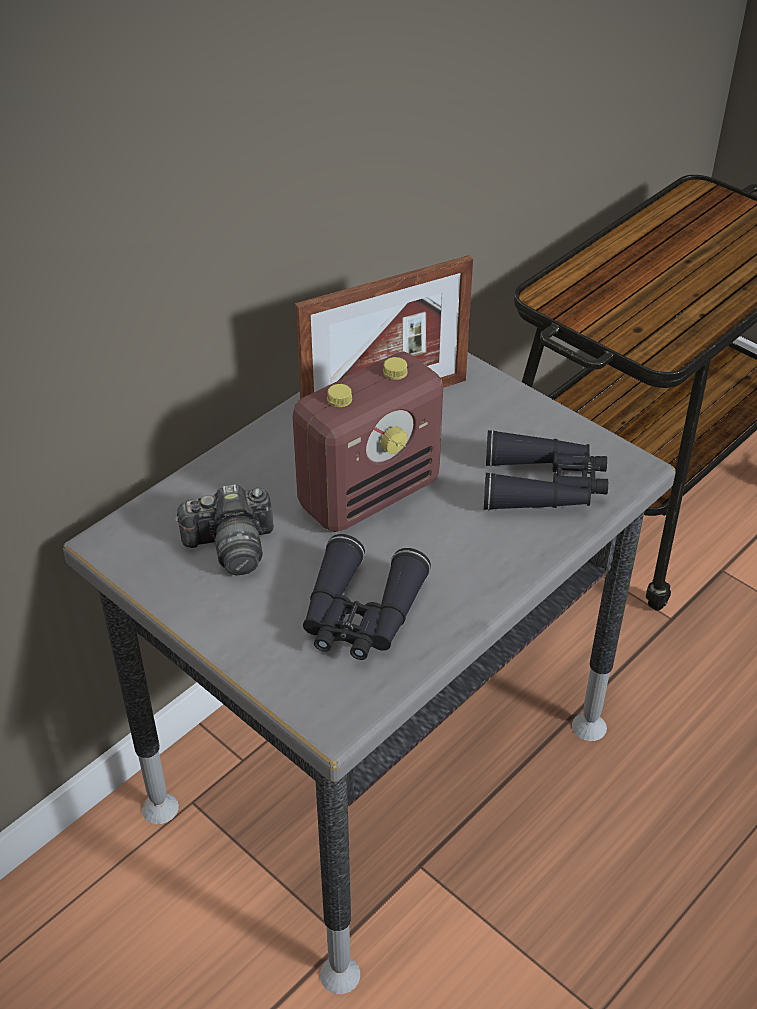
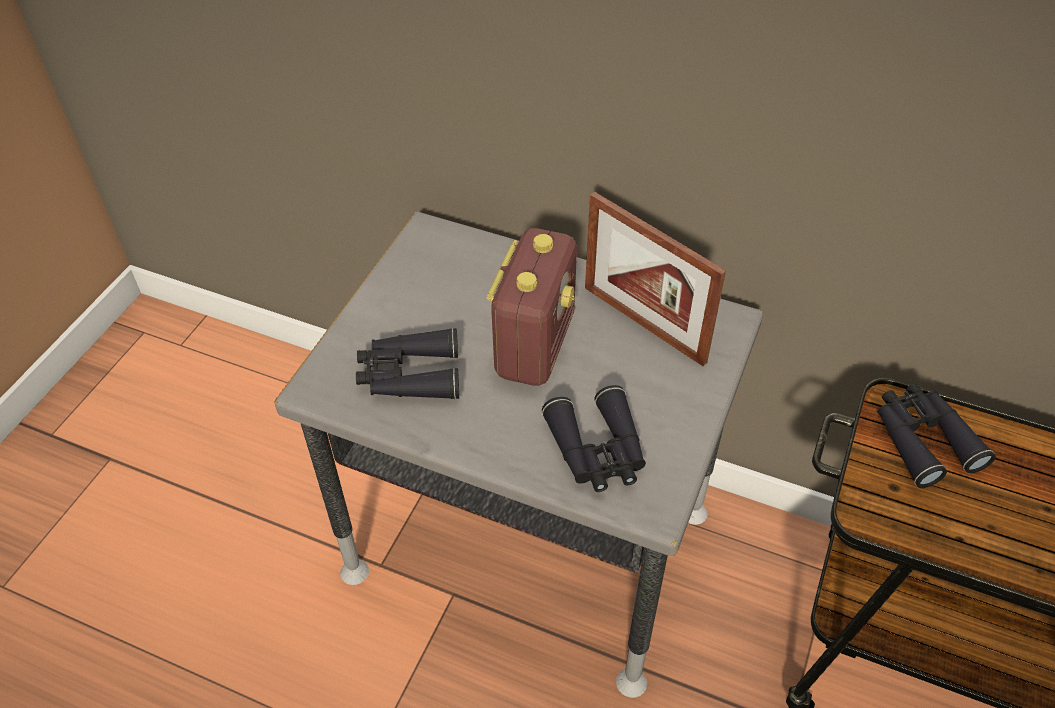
camera: 70 degrees right, 5 degrees up
camera [174,484,274,575] -> none
radio [292,351,443,532] -> radio turned 105 degrees counterclockwise [486,228,577,386]
none -> black binoculars [877,383,996,488]

